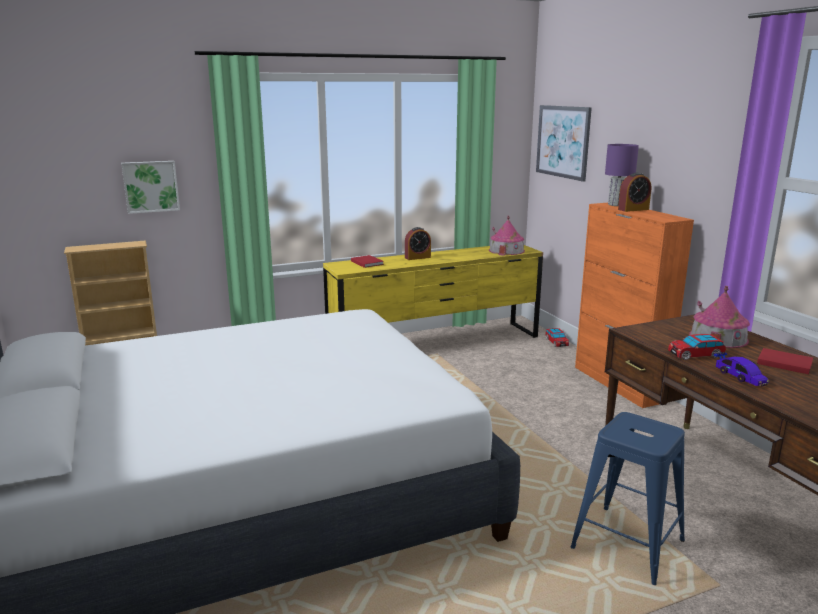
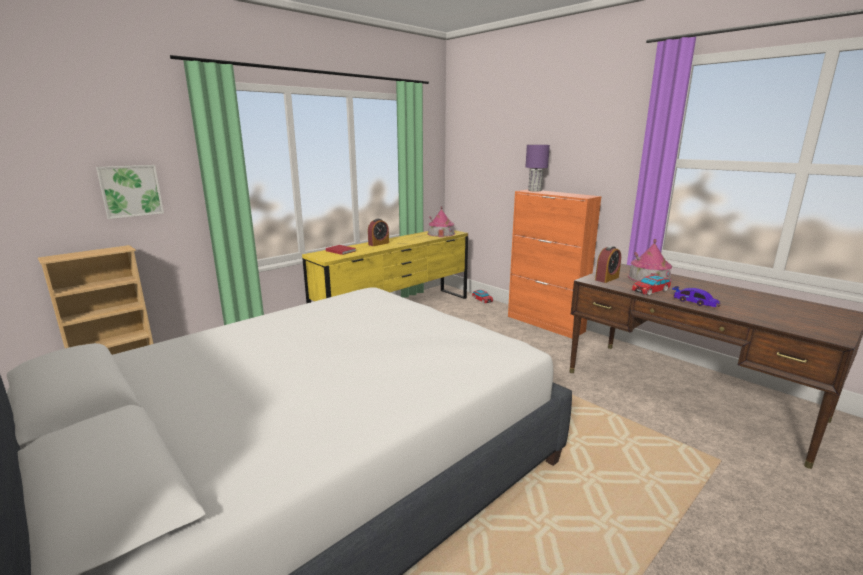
camera: 20 degrees left, 0 degrees up
picture [536,105,592,182] -> none
blue stool [571,412,685,585] -> none
alarm clock [618,173,651,212] -> alarm clock moved to [595,246,621,283]
red book [757,348,813,374] -> none

